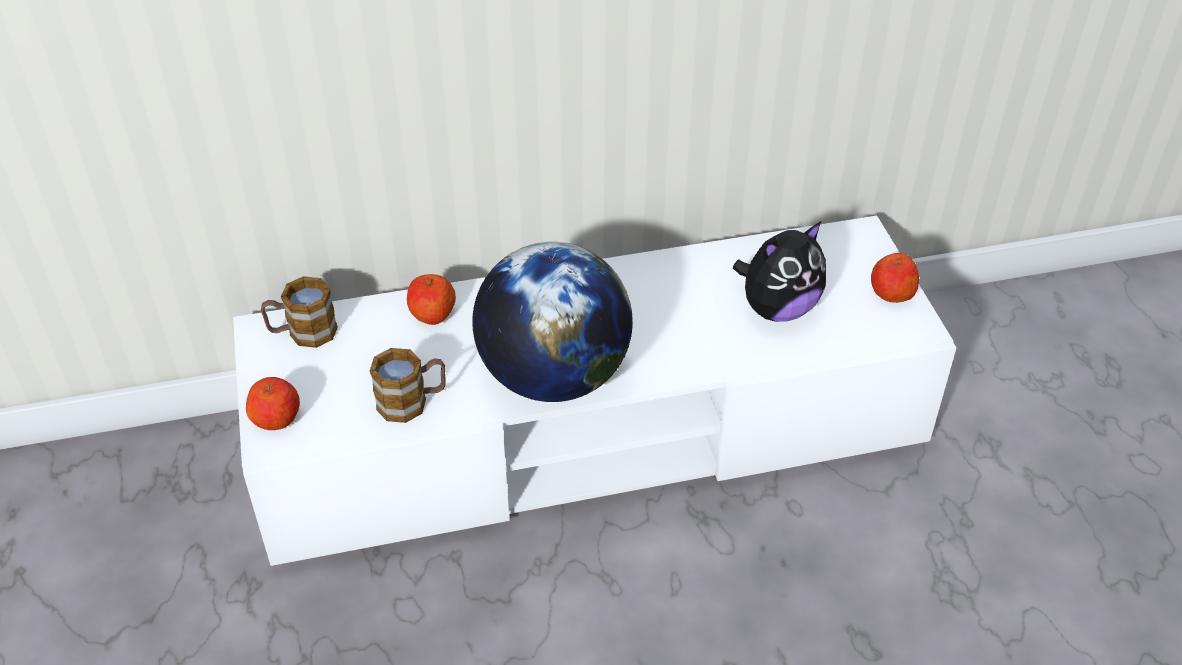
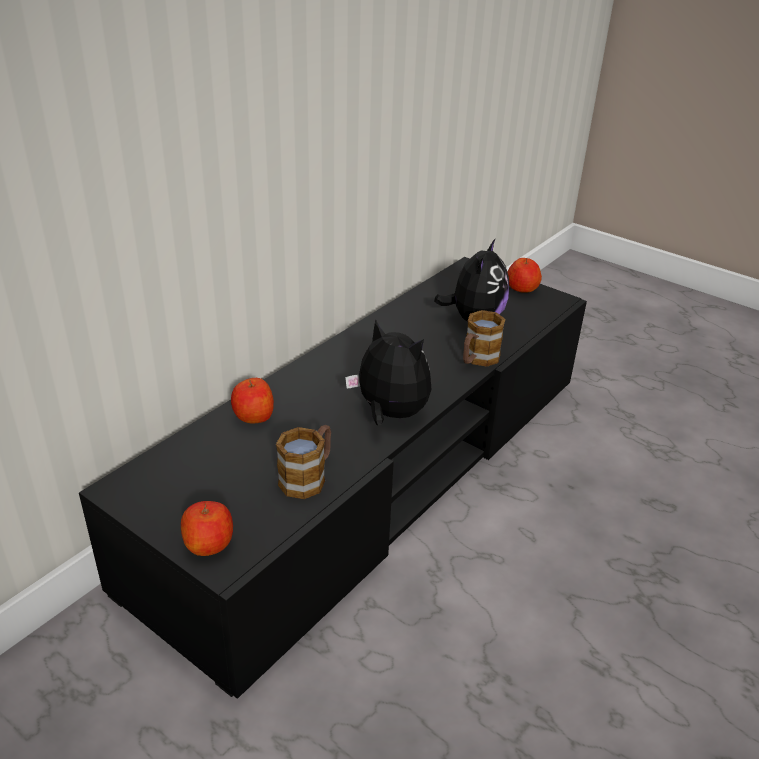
camera: 40 degrees left, 10 degrees down
white tv stand [233,216,956,566] -> black tv stand [79,257,587,699]
mug [261,276,338,348] -> mug moved to [463,310,505,367]
globe [472,242,633,402] -> plush toy [345,319,432,425]

